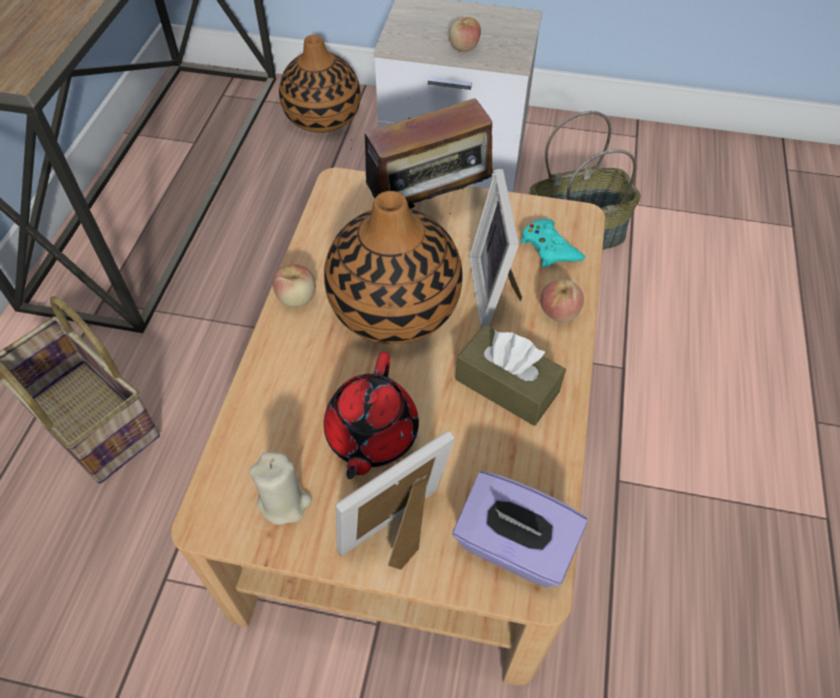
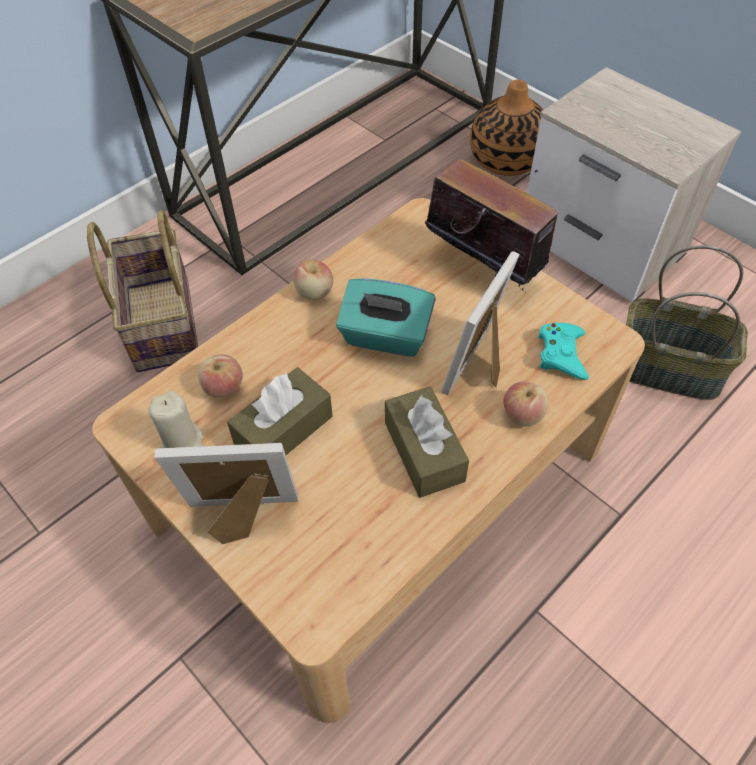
camera: 35 degrees right, 0 degrees up
vase [324,191,463,344] -> turquoise tissue box [336,278,435,357]
red teapot [324,352,419,479] -> brown tissue box [227,367,333,455]
radio [365,98,497,208] -> radio turned 150 degrees counterclockwise [425,159,558,293]
apple [449,17,481,52] -> apple moved to [198,354,243,398]
purple tissue box [453,471,587,588] -> none

